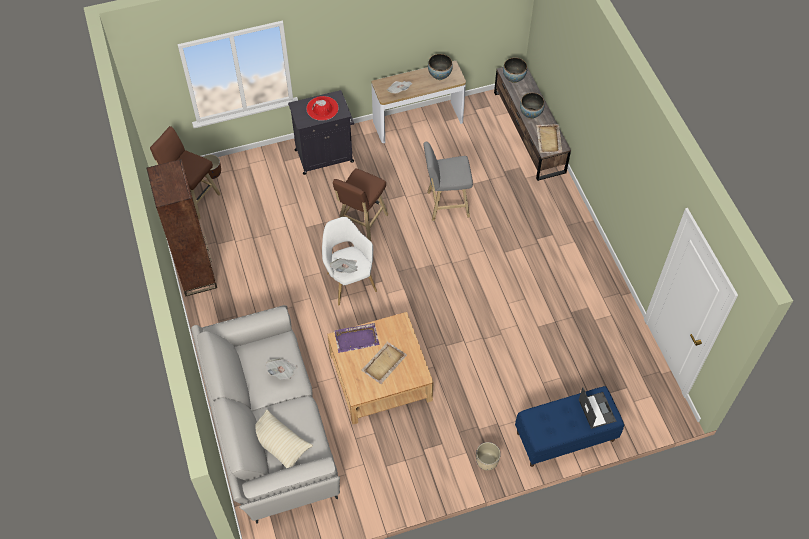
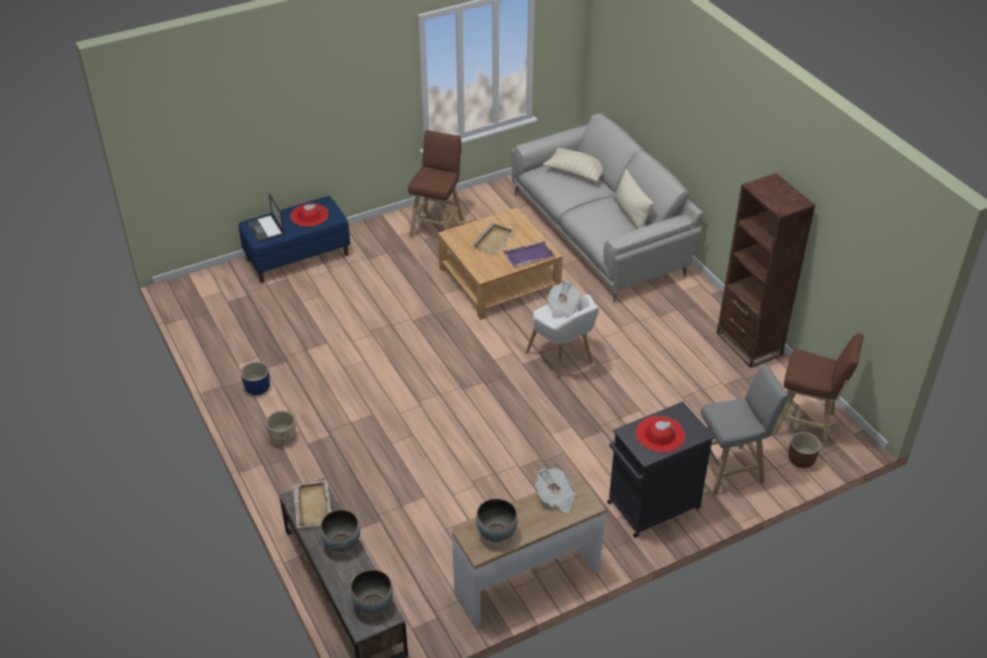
camera: 170 degrees right, 15 degrees down
newspaper [265,358,298,379] -> none
brown stool [333,168,388,241] -> brown stool moved to [408,130,464,237]
grey stool [423,142,473,221] -> grey stool moved to [701,364,788,496]
beige planter [476,442,501,471] -> beige planter moved to [266,411,296,446]
none -> blue planter [241,362,270,395]
none -> red hat [290,204,329,227]
none -> beige pillow [613,169,654,229]

